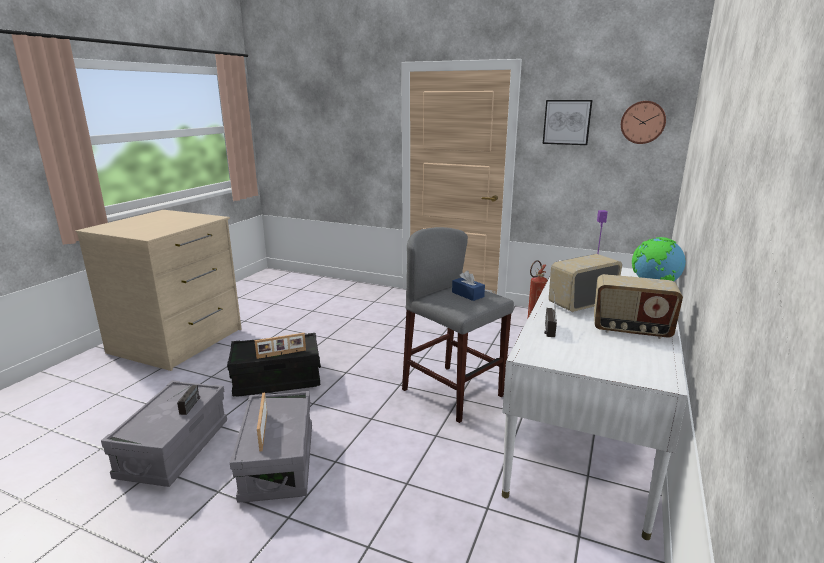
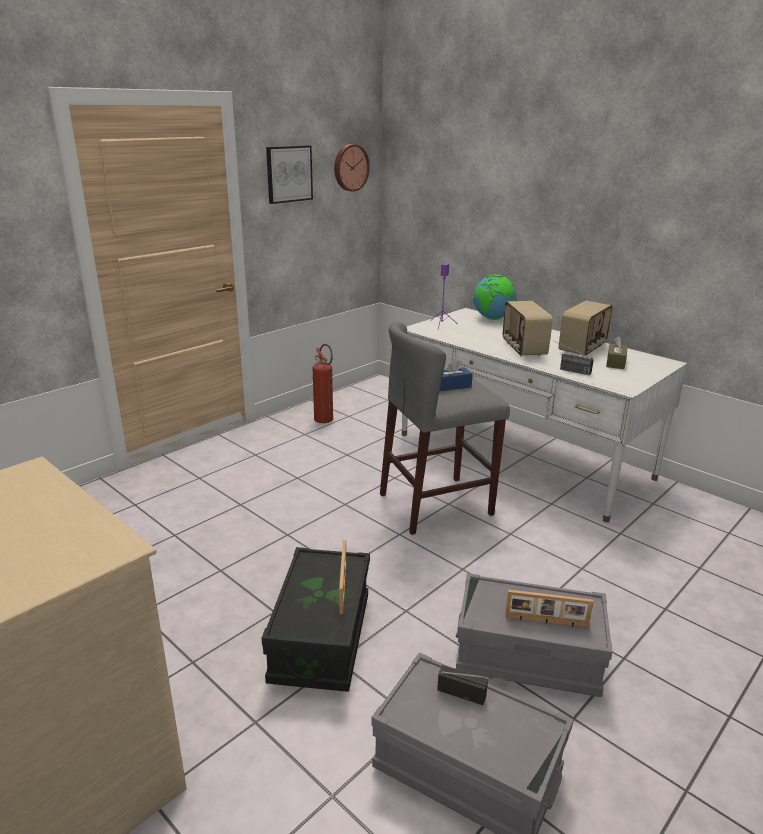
camera: 70 degrees left, 5 degrees up
none -> brown tissue box [606,336,628,369]

